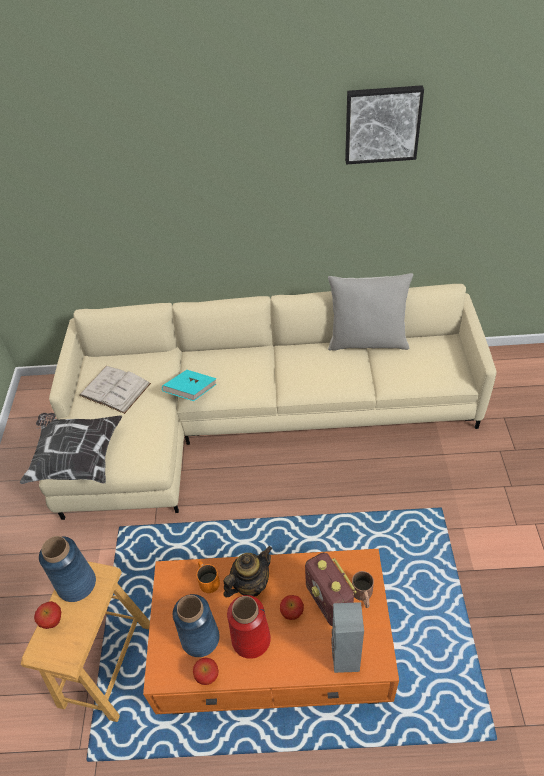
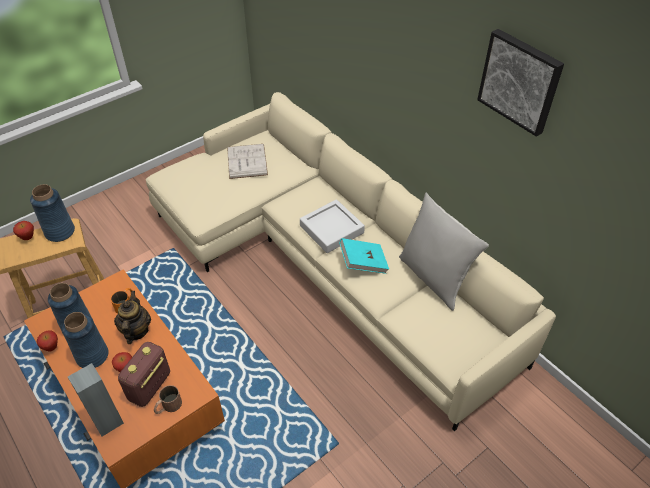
camera: 50 degrees right, 0 degrees up
pillow [20,413,122,484] -> none
turquoise book [162,370,217,401] -> turquoise book moved to [339,238,389,274]
teapot [223,546,272,597] -> teapot turned 105 degrees counterclockwise [114,291,151,344]
red vase [227,595,271,659] -> blue vase [62,312,109,368]
none -> grey tray [300,199,365,253]

